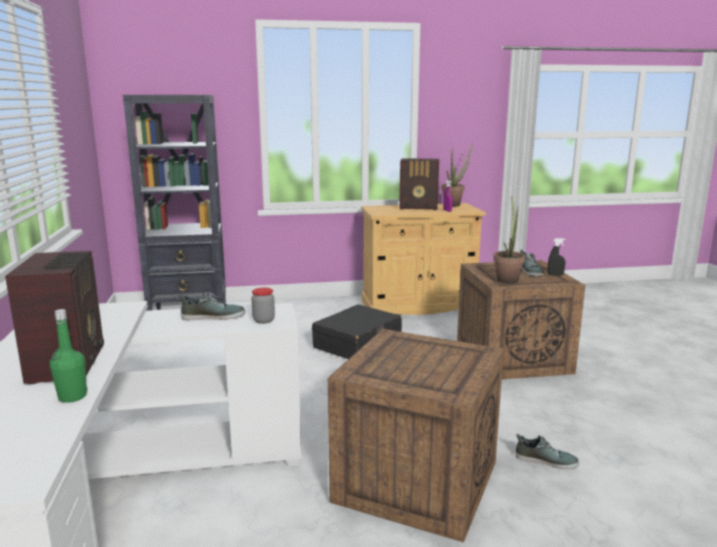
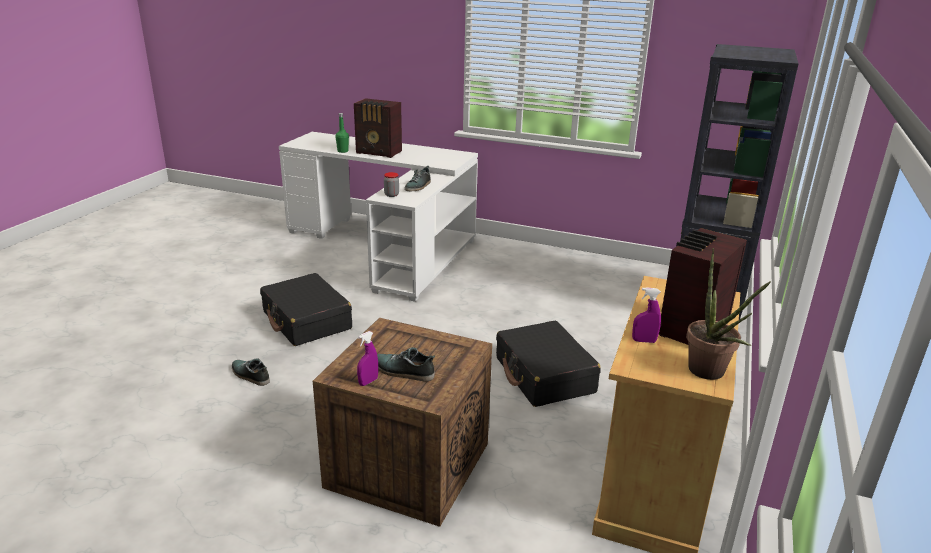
camera: 120 degrees right, 10 degrees up
crate [328,329,504,543] -> black suitcase [260,273,352,346]
potted plant [493,196,525,284] -> none
shoe [516,434,579,469] -> shoe turned 75 degrees clockwise [232,359,270,386]
black spray bottle [548,238,566,276] -> purple spray bottle [357,331,378,386]

